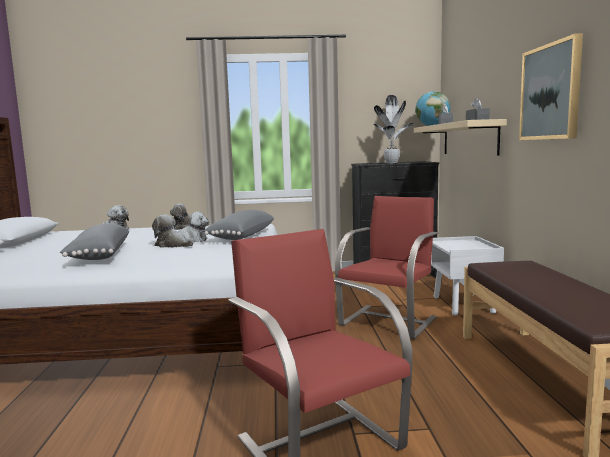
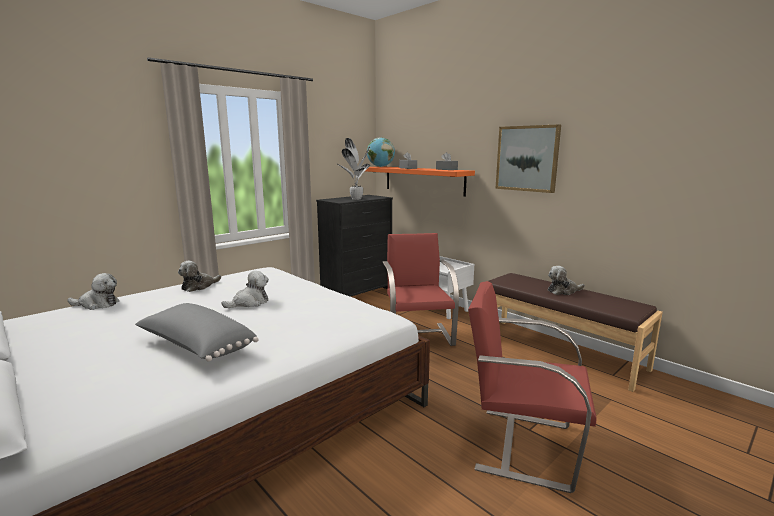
camera: 40 degrees left, 5 degrees up
plush toy [152,214,193,248] -> plush toy moved to [548,266,585,295]
grey pillow [204,210,274,240] -> none
beige shelf [414,119,507,156] -> orange shelf [365,167,475,197]

